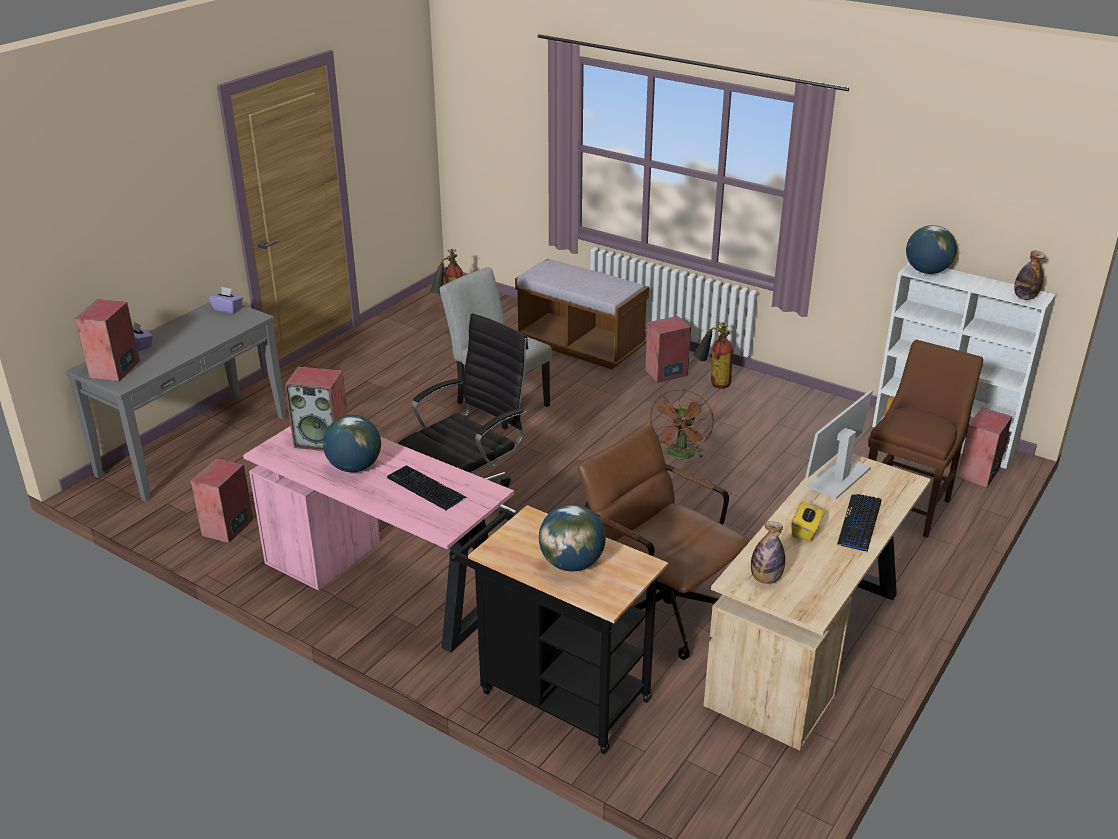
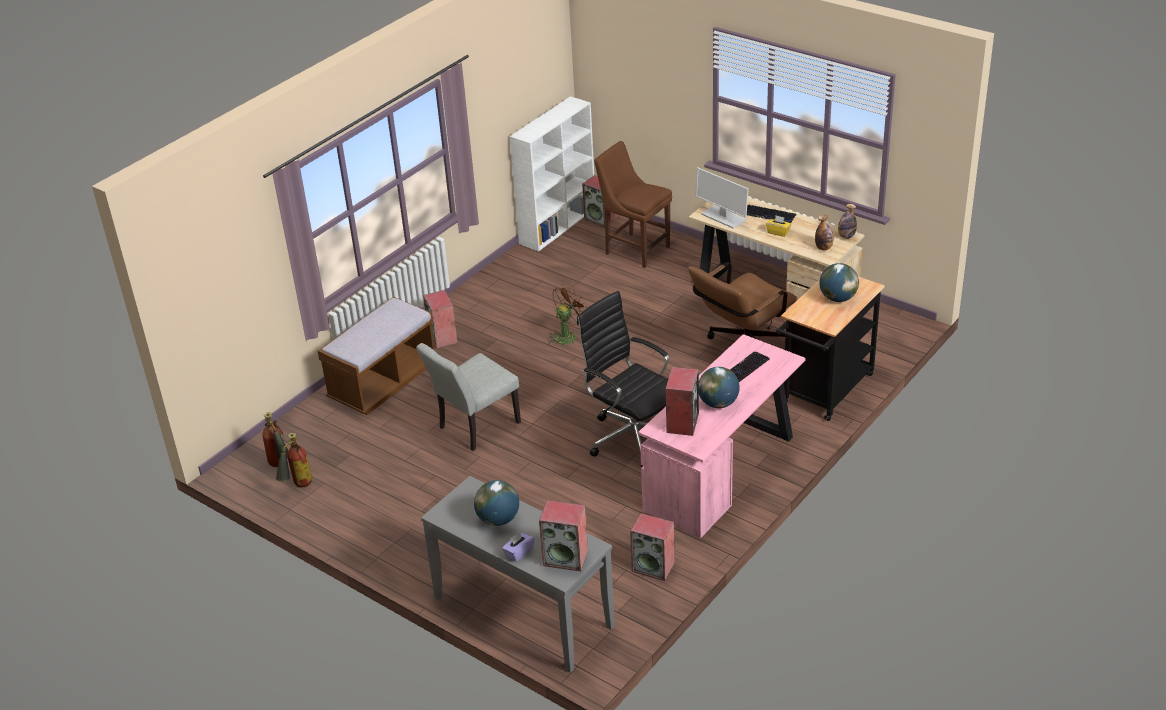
camera: 85 degrees left, 5 degrees up
purple tissue box [209,286,243,314] -> none
brown fan [650,389,714,459] -> brown fan turned 60 degrees counterclockwise [548,284,588,345]
fire extinguisher [693,322,733,389] -> fire extinguisher moved to [276,433,312,488]
globe [906,225,957,274] -> globe moved to [474,480,519,526]
bottle [1014,251,1045,300] -> bottle moved to [838,204,857,239]

